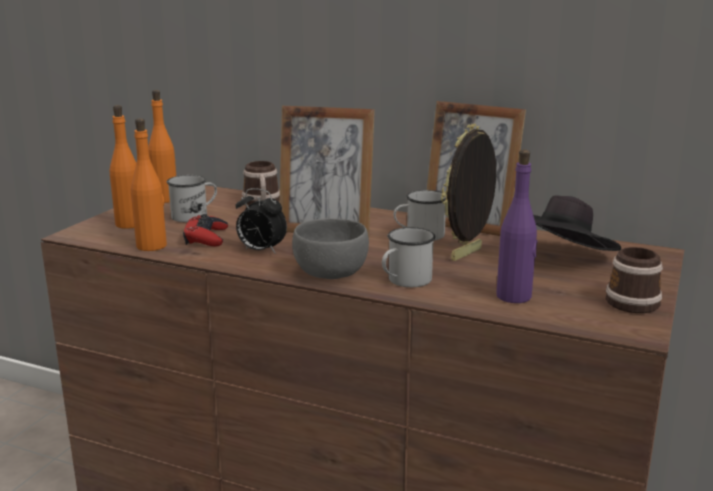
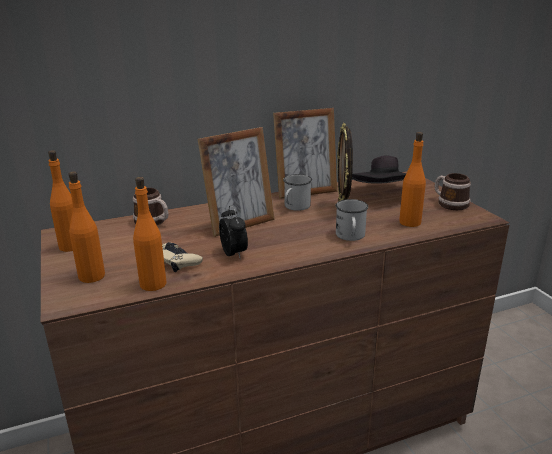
camera: 45 degrees left, 5 degrees up
white mug [167,175,217,222] -> none
red game controller [183,214,228,247] -> beige game controller [162,242,203,272]
alarm clock [235,188,287,254] -> alarm clock turned 90 degrees counterclockwise [219,205,248,260]
grey bowl [292,218,369,279] -> none
purple bottle [496,150,538,303] -> orange bottle [399,132,426,227]

